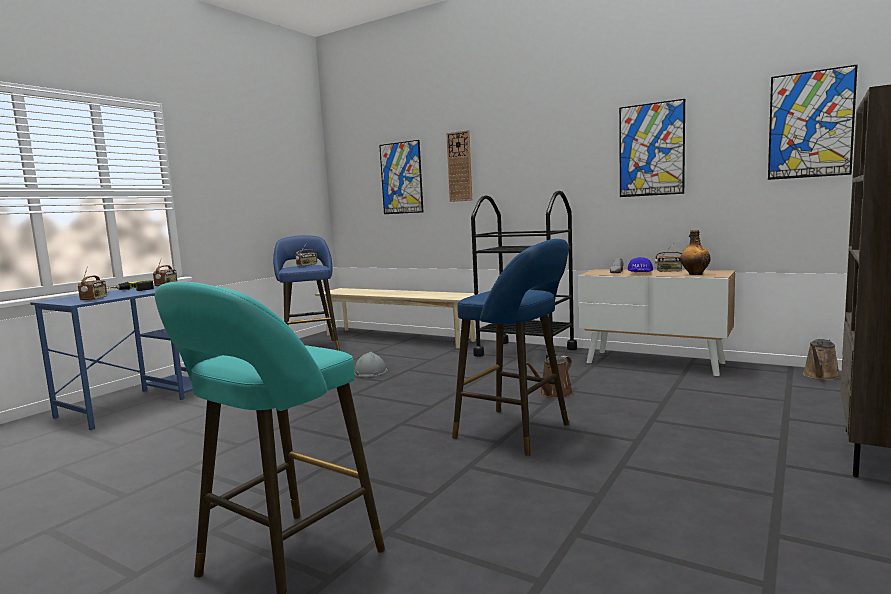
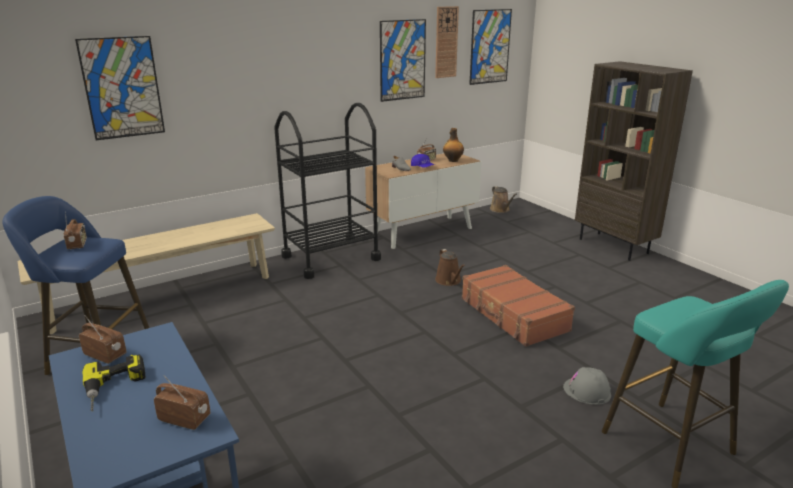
camera: 65 degrees left, 15 degrees up
grey hard hat [355,352,388,377] -> grey hard hat moved to [563,367,611,405]
wall clock [446,130,472,202] -> wall clock moved to [435,6,459,78]
blue stool [452,239,569,456] -> brown suitcase [462,265,575,347]

